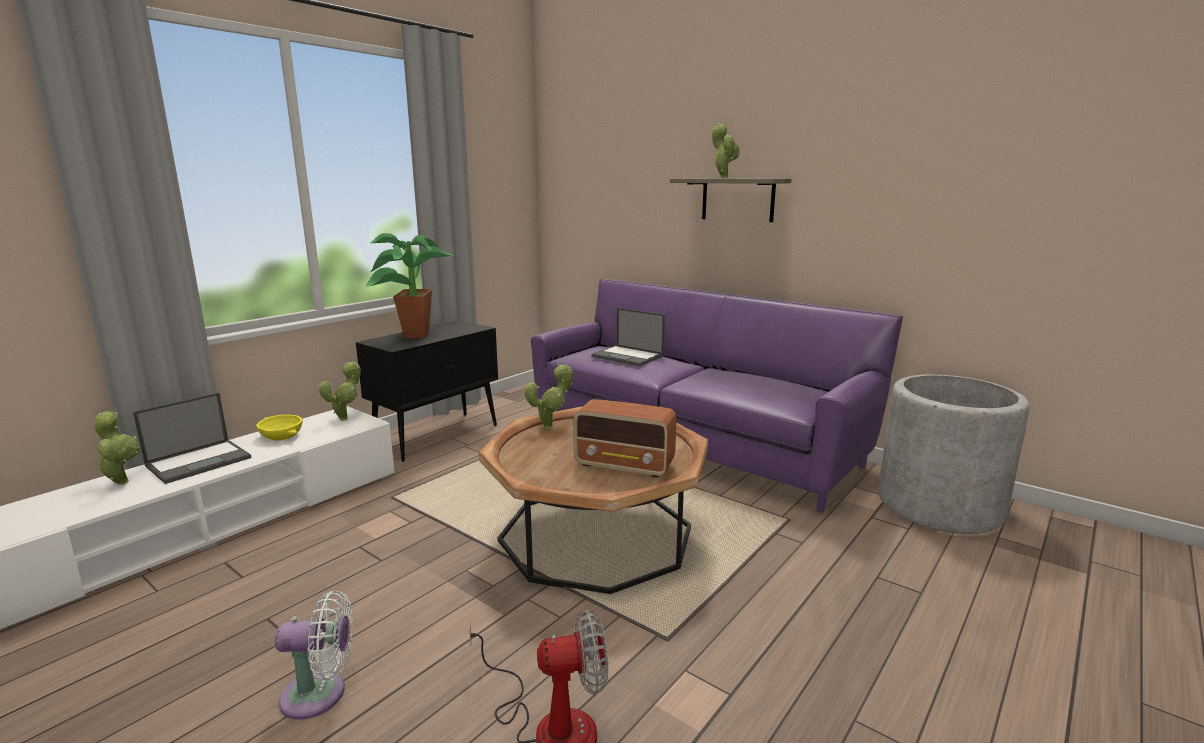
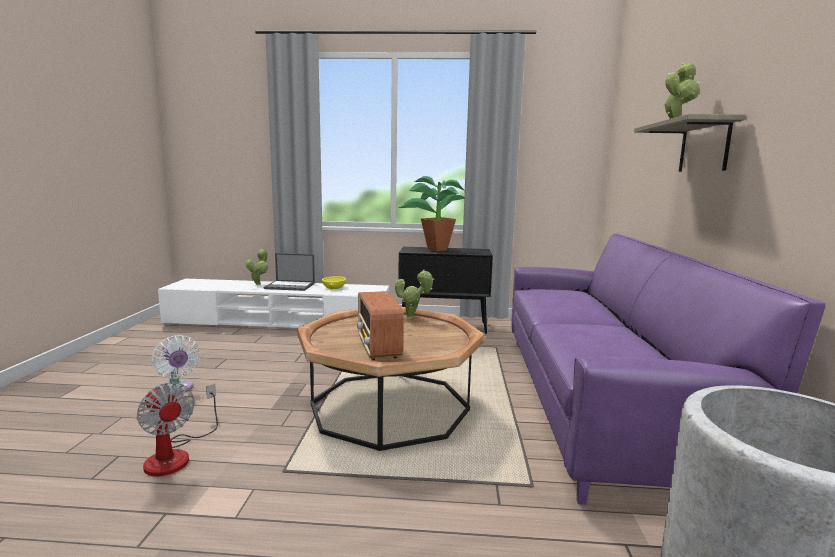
camera: 55 degrees right, 5 degrees down
potted plant [319,361,361,420] -> none
laptop [592,308,665,366] -> none

